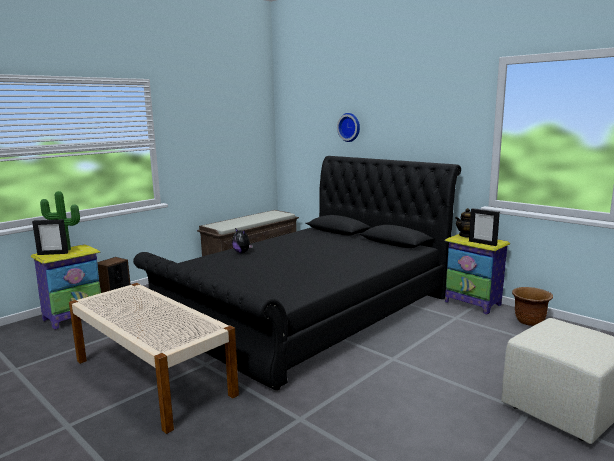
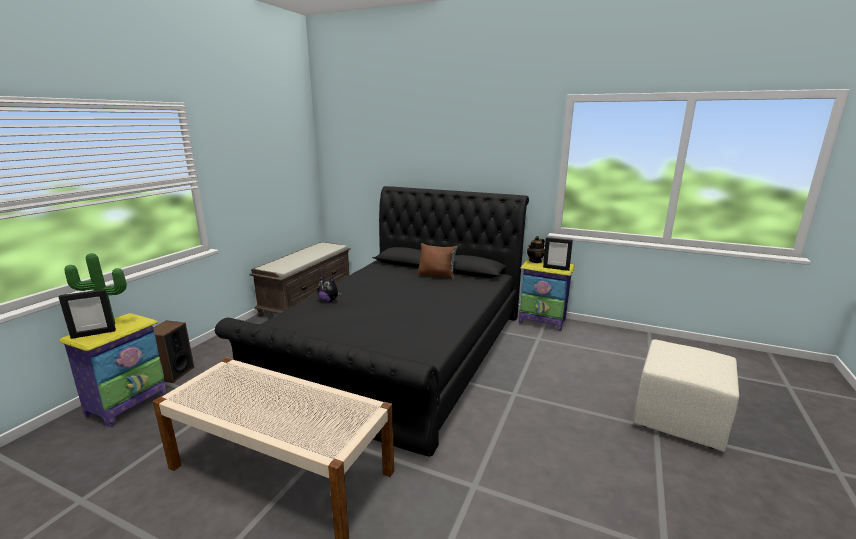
camera: 20 degrees left, 5 degrees up
wall clock [337,113,360,142] -> none
brown planter [512,287,553,326] -> none
none -> brown pillow [418,243,458,279]

